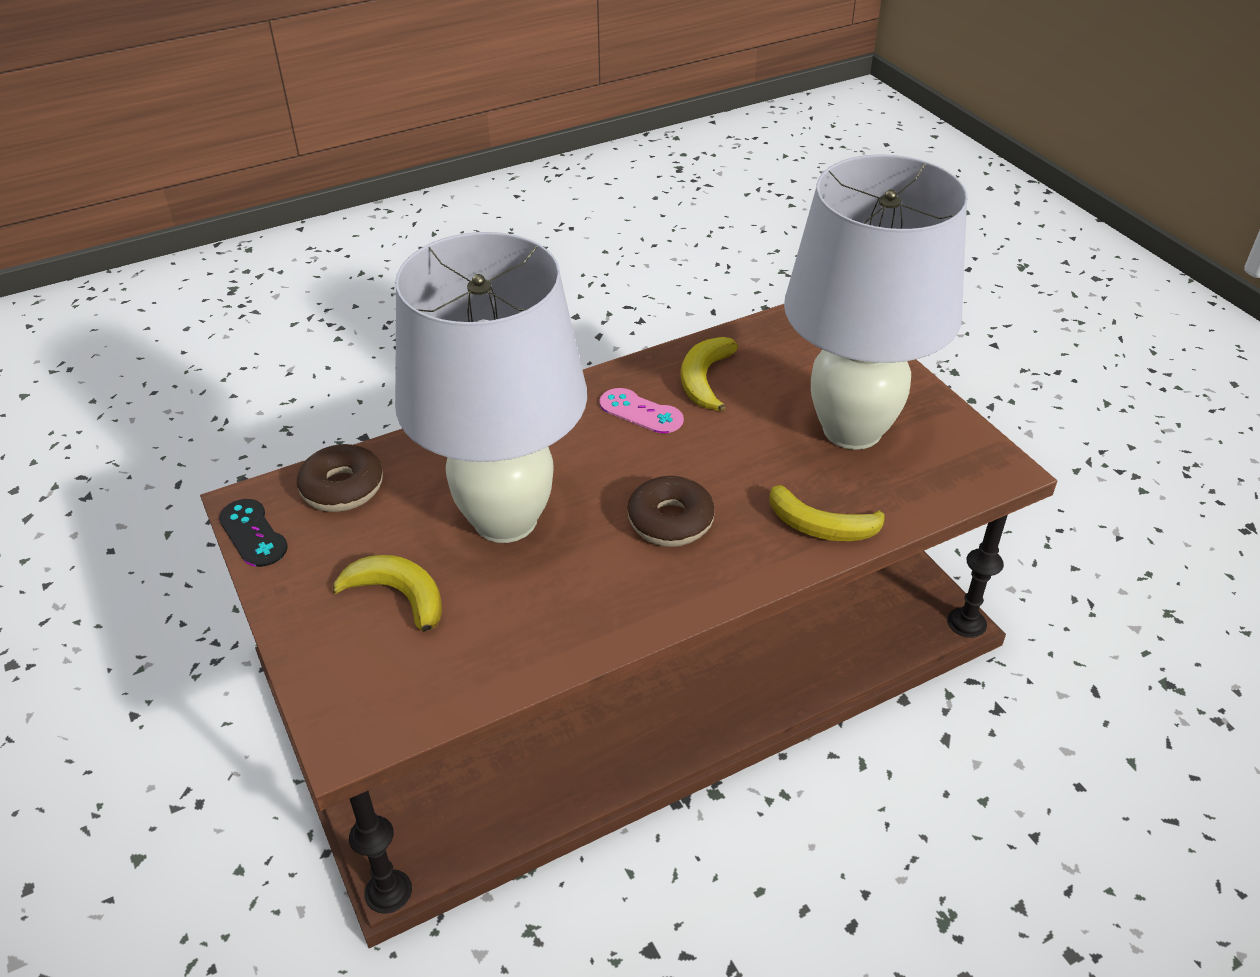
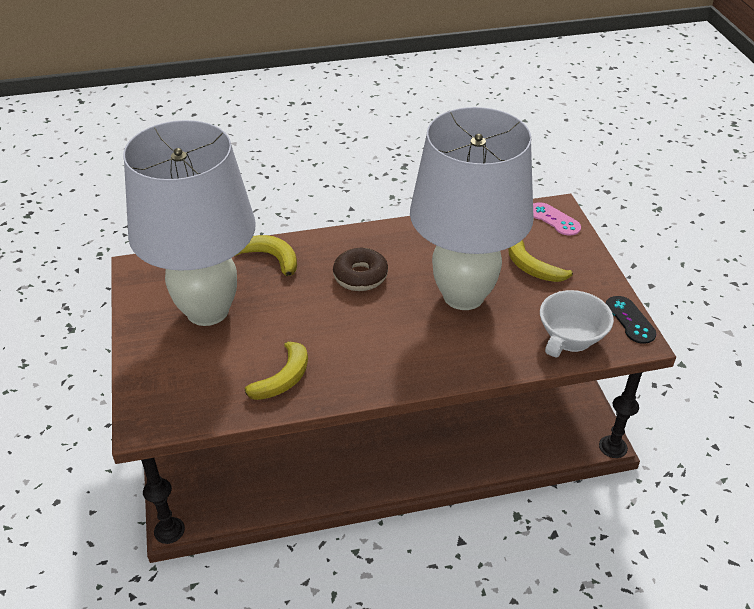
camera: 165 degrees left, 0 degrees up
donut [296,444,383,512] -> white cup [540,290,614,357]
pink game controller [599,388,684,433] -> pink game controller moved to [533,202,581,236]

